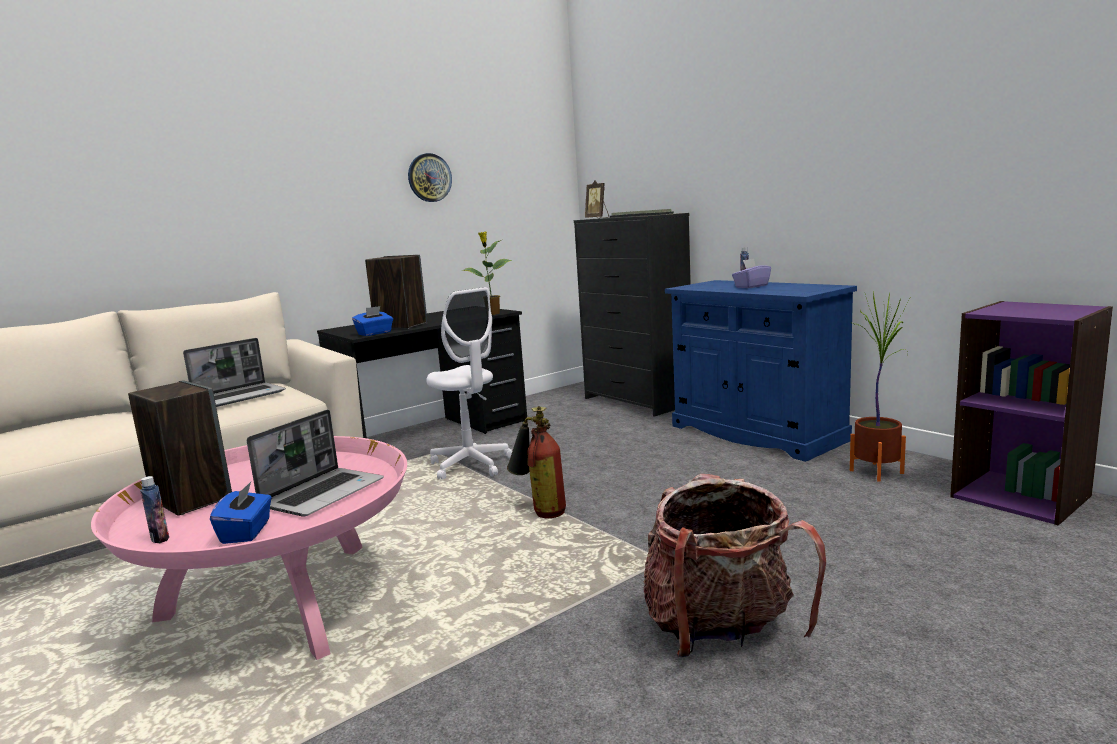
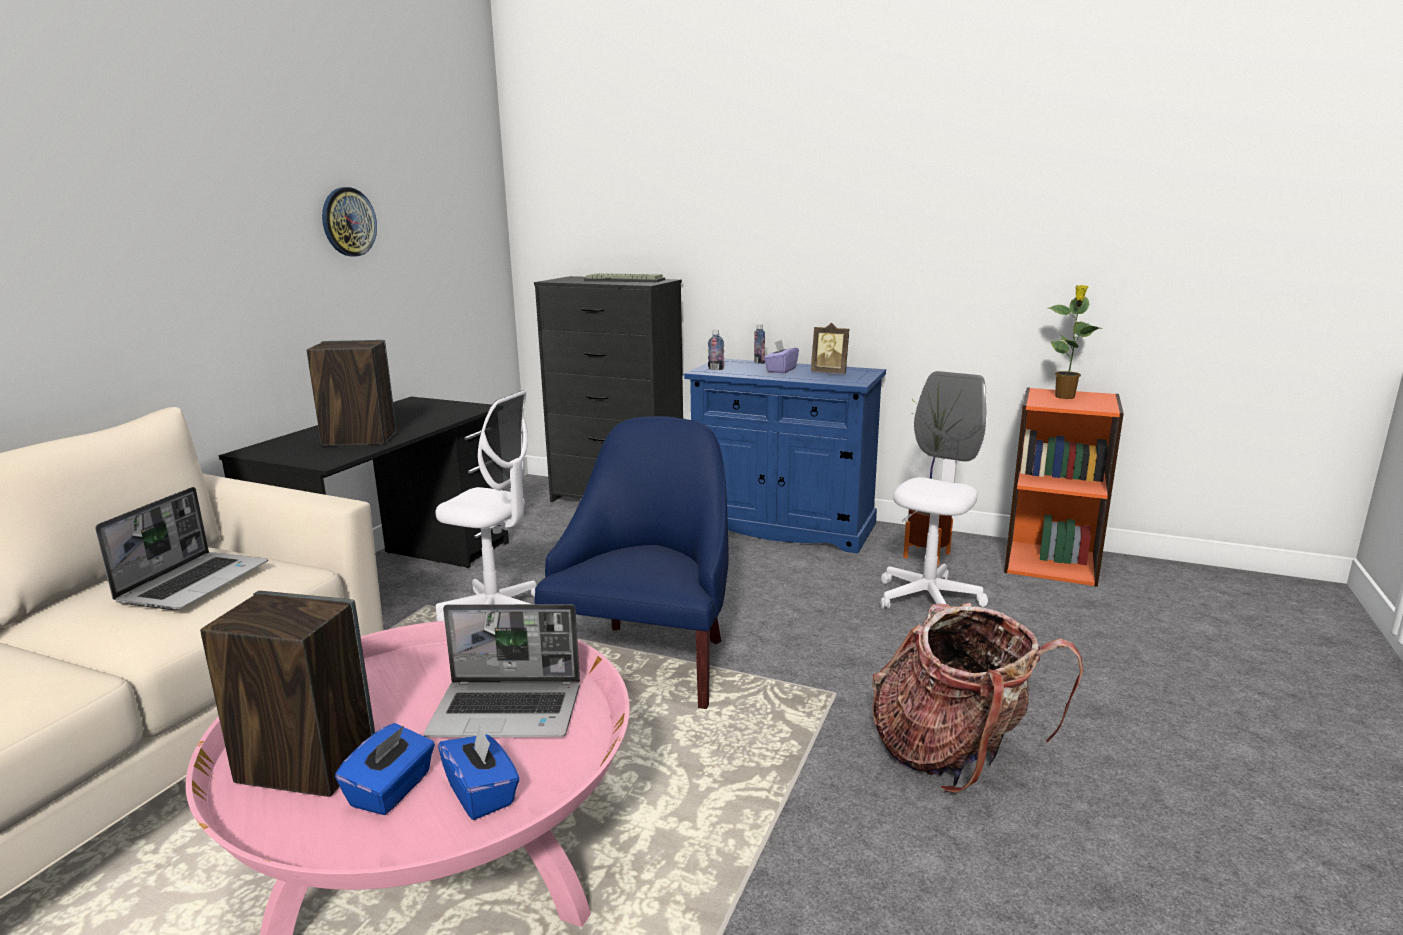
camera: 30 degrees left, 5 degrees up
bottle [140,476,169,543] -> bottle moved to [708,330,724,370]
laptop [247,409,384,517] -> laptop turned 90 degrees clockwise [424,604,580,737]
blue tissue box [352,306,393,336] -> blue tissue box moved to [335,723,435,815]
potted plant [462,232,512,315] -> potted plant moved to [1048,285,1103,399]
fire extinguisher [507,406,566,518] -> blue armchair [535,416,729,709]
picture frame [585,180,609,218] -> picture frame moved to [811,323,849,374]
purple bookcase [950,301,1113,526] -> orange bookcase [1004,387,1124,587]
none -> white office chair [880,371,988,609]

